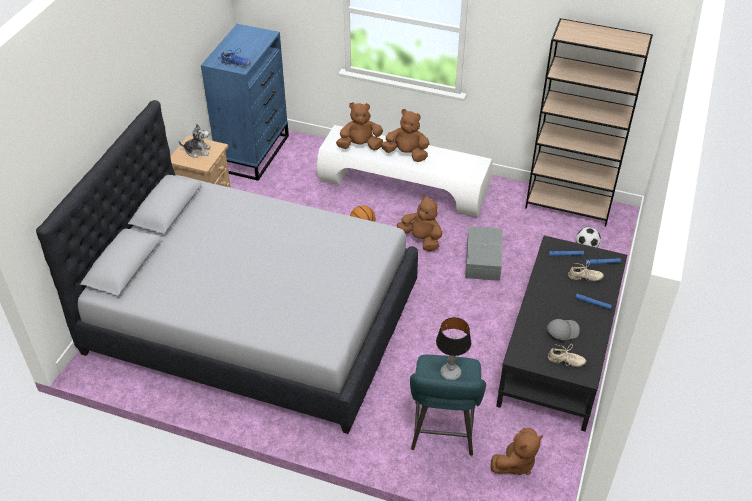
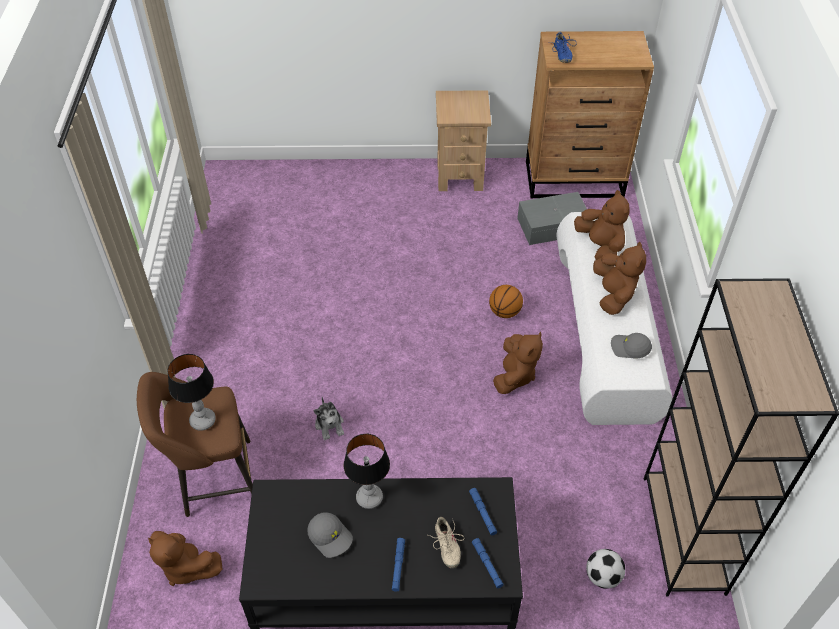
camera: 70 degrees right, 5 degrees up
grey bed [36,100,418,434] -> none
plush toy [179,124,210,158] -> plush toy moved to [313,397,344,440]
blue dresser [201,24,289,181] -> brown dresser [526,31,654,198]
turquoise stool [410,355,486,456] -> brown stool [137,372,253,517]
grey storage box [465,226,502,281] -> grey storage box moved to [517,192,587,245]
beige shoe [548,343,586,367] -> none
none -> table lamp [344,433,390,509]
none -> grey cap [611,333,652,359]

